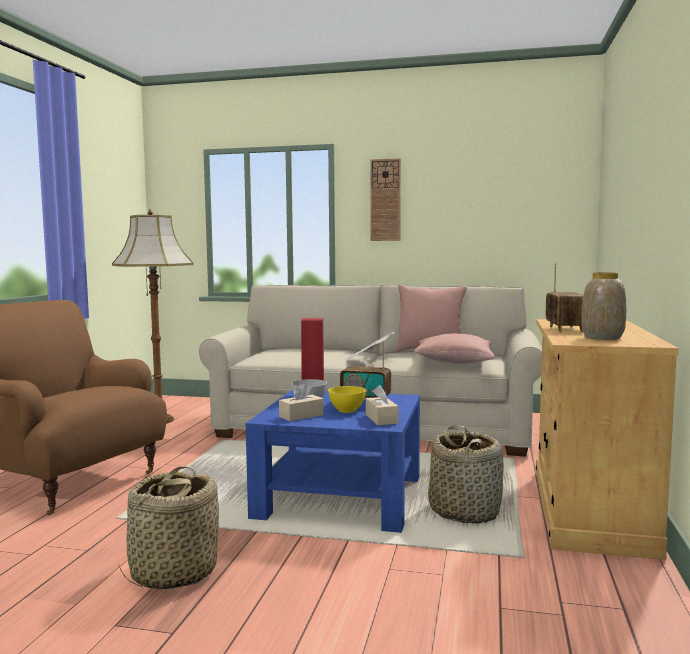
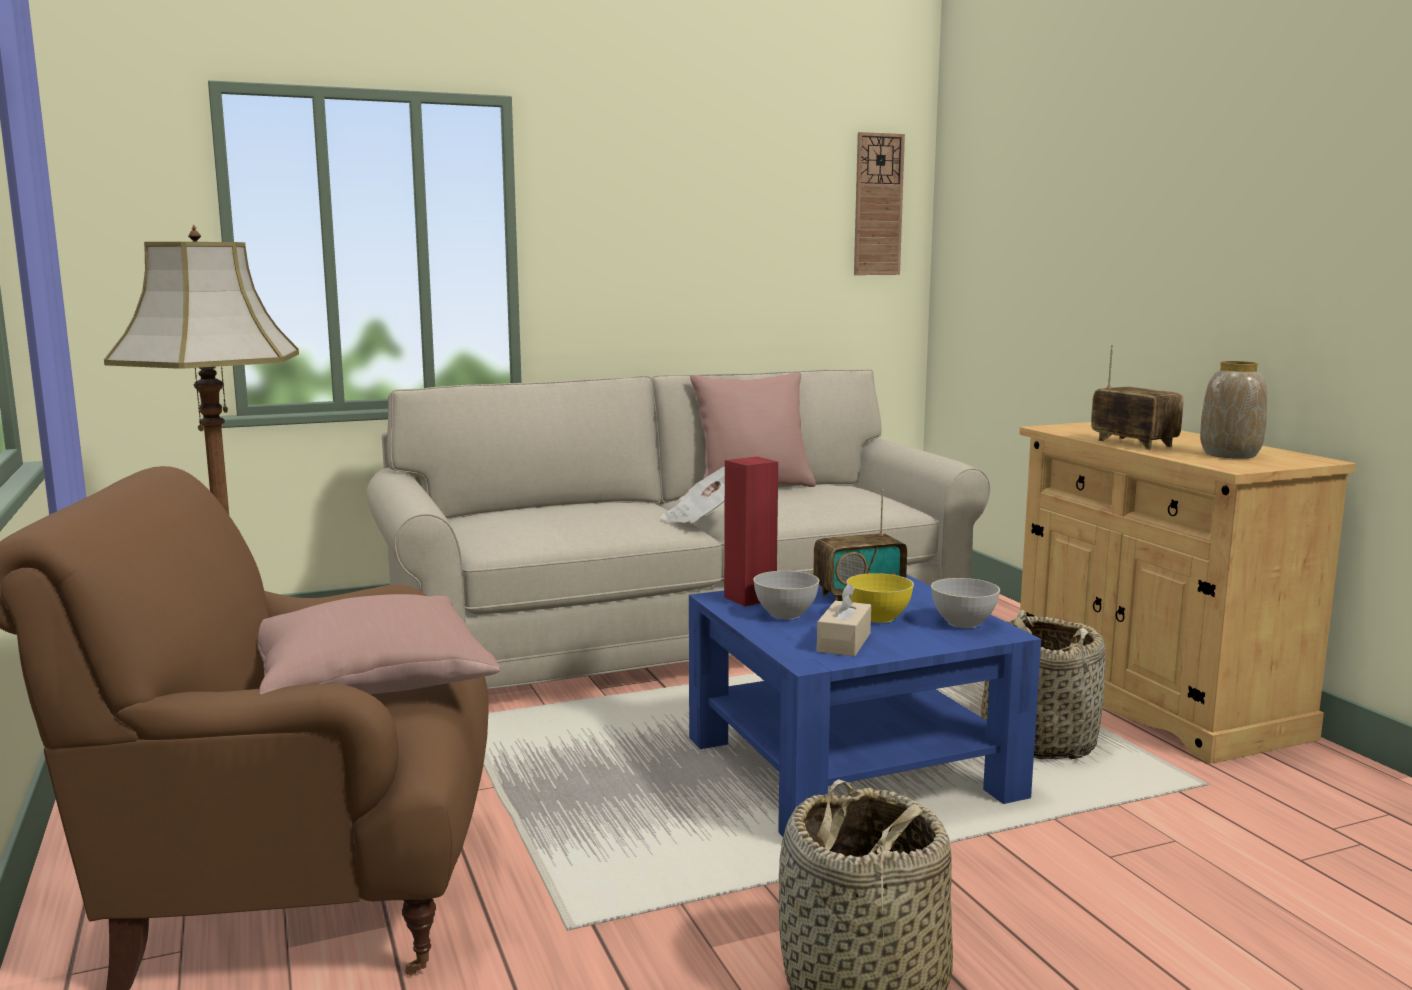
camera: 35 degrees left, 5 degrees up
beige tissue box [366,385,399,425] -> grey bowl [931,578,1000,628]
wall clock [370,158,401,241] -> wall clock moved to [854,132,905,275]
pink pillow [414,333,495,363] -> pink pillow moved to [258,594,501,695]

